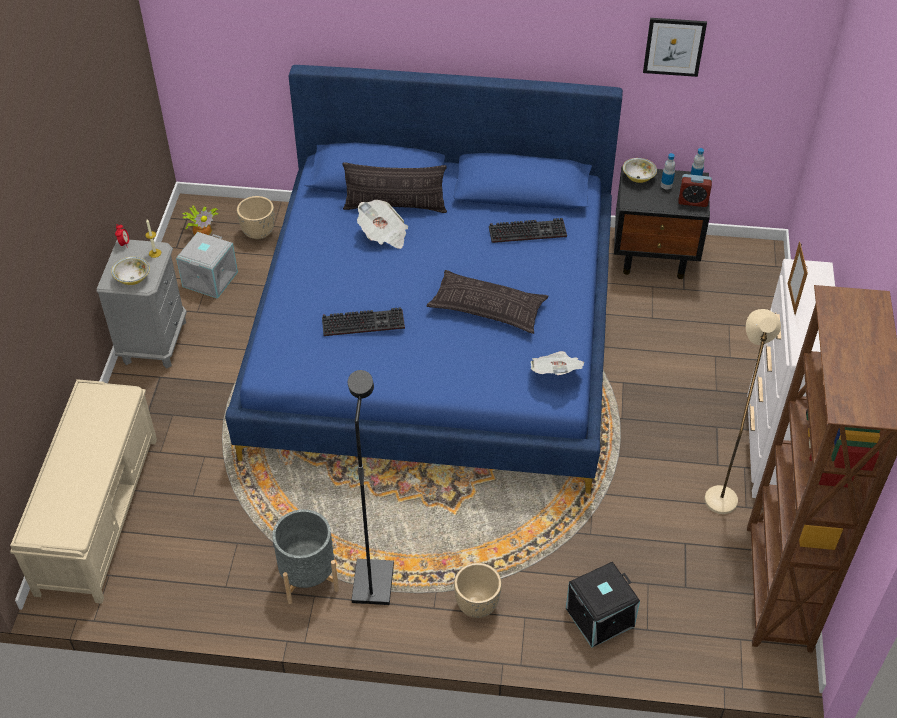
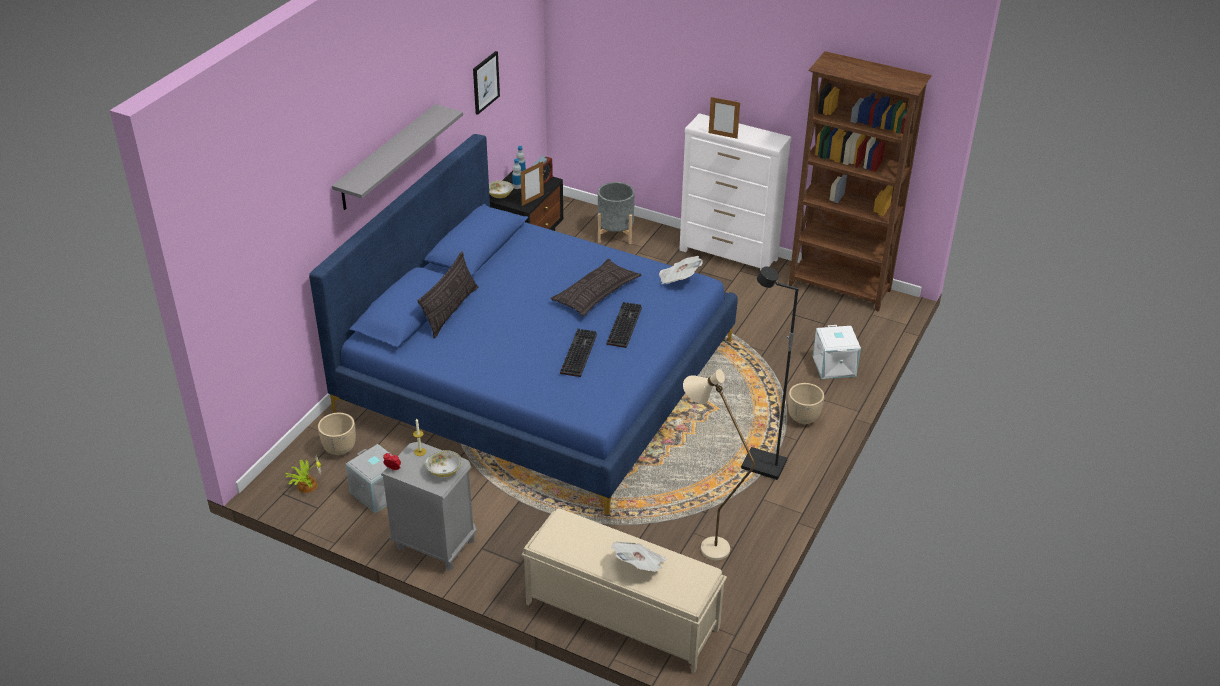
camera: 70 degrees left, 10 degrees down
grey planter [272,509,339,604] -> grey planter moved to [598,182,635,244]
newspaper [357,200,408,249] -> newspaper moved to [611,541,667,572]
keyboard [489,218,567,243] -> keyboard moved to [607,302,642,348]
black storage box [566,562,640,648] -> white storage box [813,325,861,379]
beige floor lamp [705,309,781,514] -> beige floor lamp moved to [683,369,755,560]
none -> grey shelf [332,104,463,210]
none -> picture frame [521,161,544,206]

